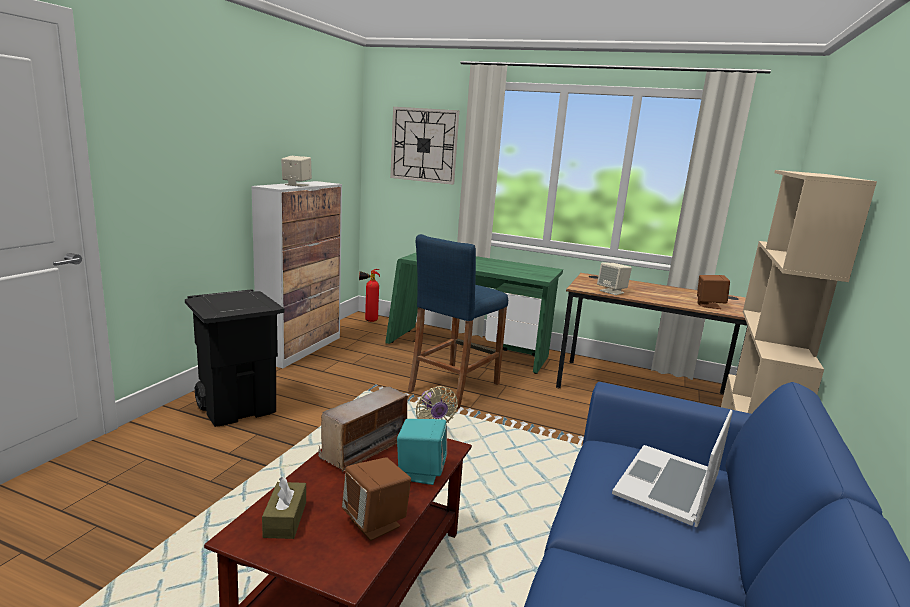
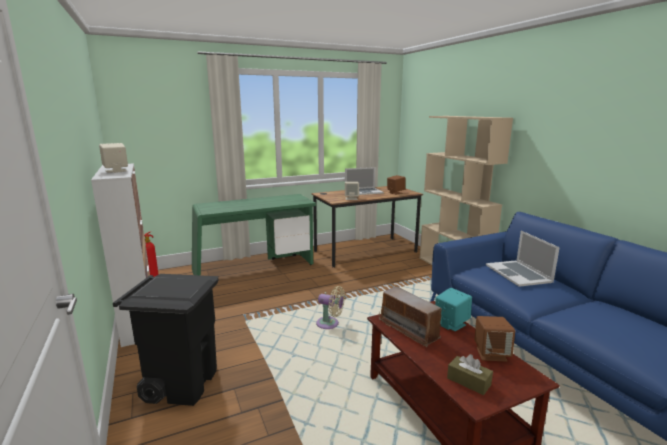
camera: 45 degrees left, 0 degrees up
radio [318,387,408,472] -> radio turned 150 degrees clockwise [379,286,445,347]
wall clock [390,107,459,185] -> none
blue stool [408,234,508,409] -> none
none -> laptop [345,167,384,195]

